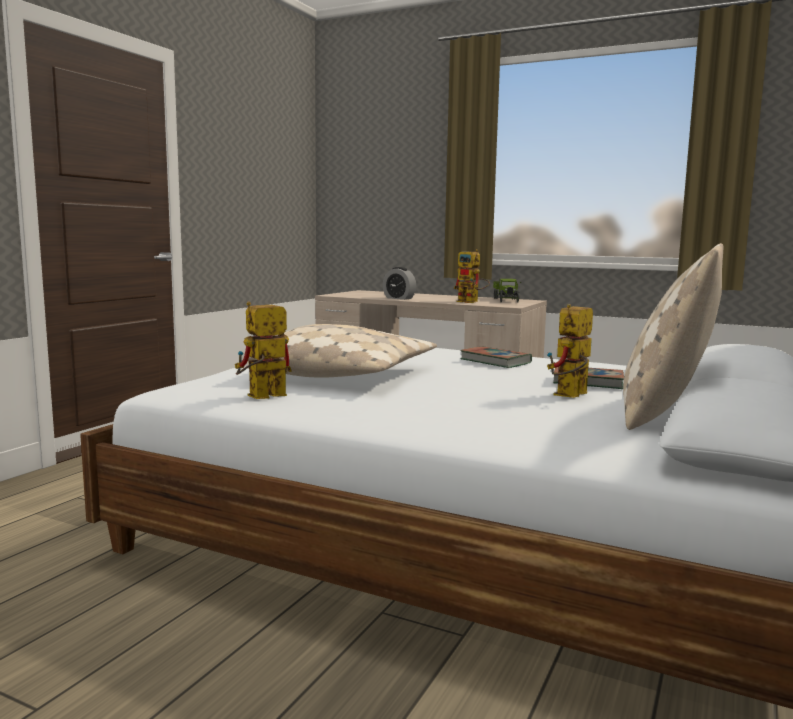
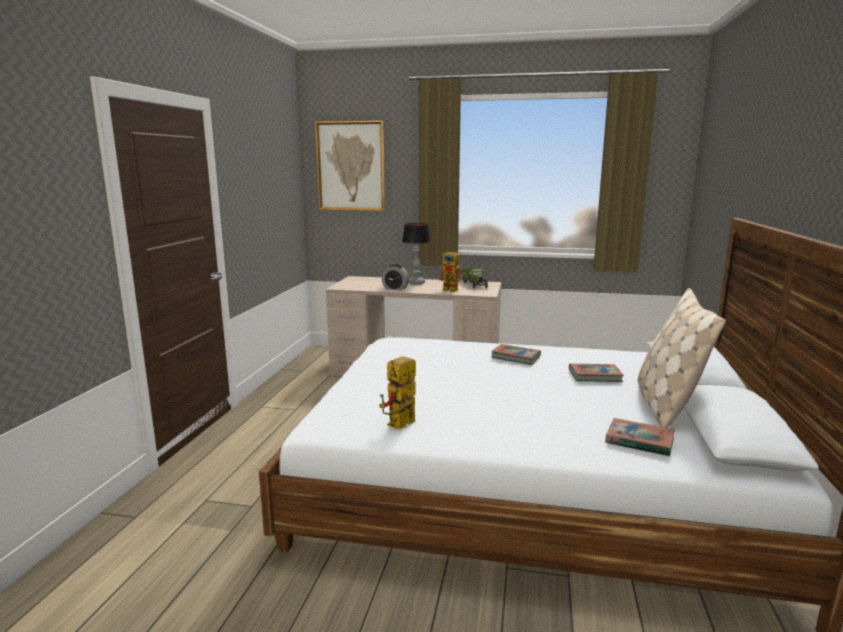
camera: 15 degrees left, 5 degrees up
beige pillow [248,324,437,378] -> none
toy robot [547,304,593,398] -> none
none -> picture [315,121,385,211]
none -> table lamp [402,223,431,284]
none -> book [605,418,675,457]

